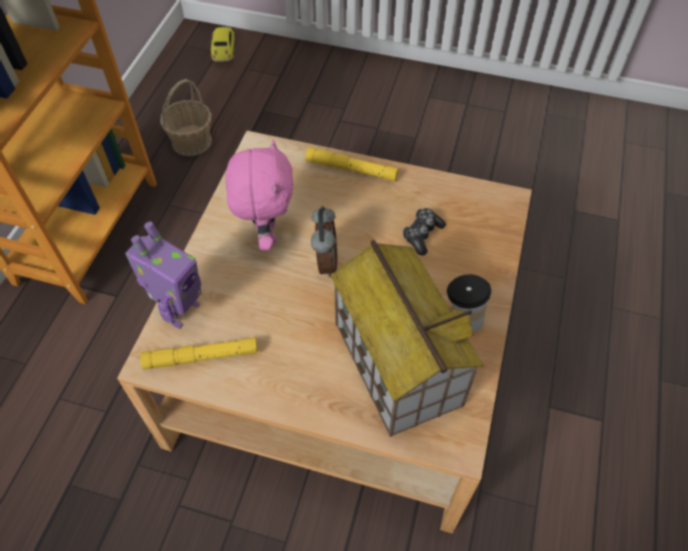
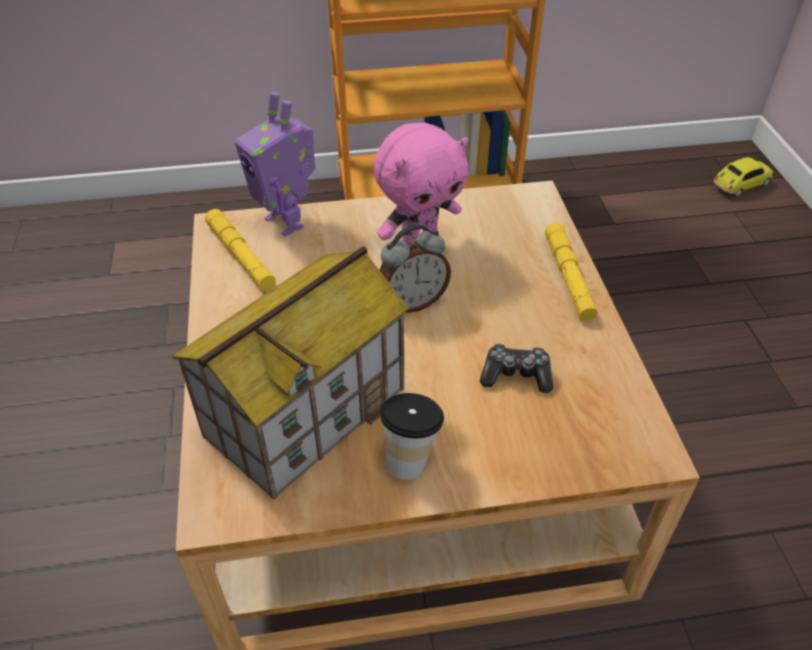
camera: 65 degrees right, 10 degrees down
toy robot [125,222,202,329] -> toy robot turned 45 degrees clockwise [235,92,315,237]
basket [160,79,212,156] -> none

